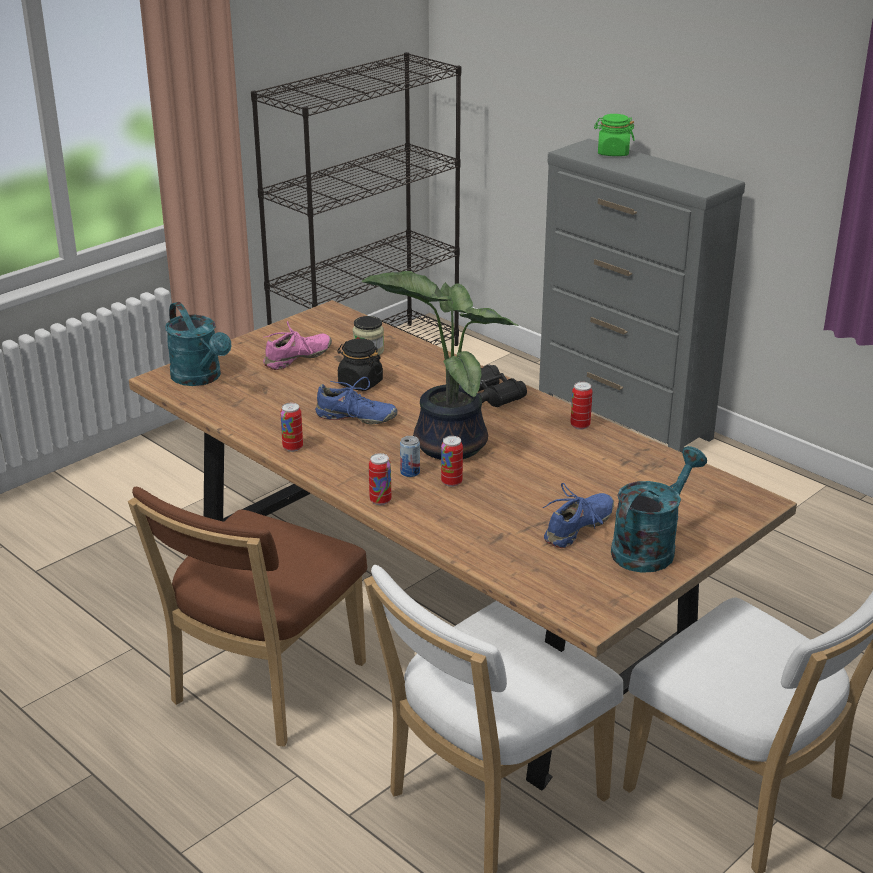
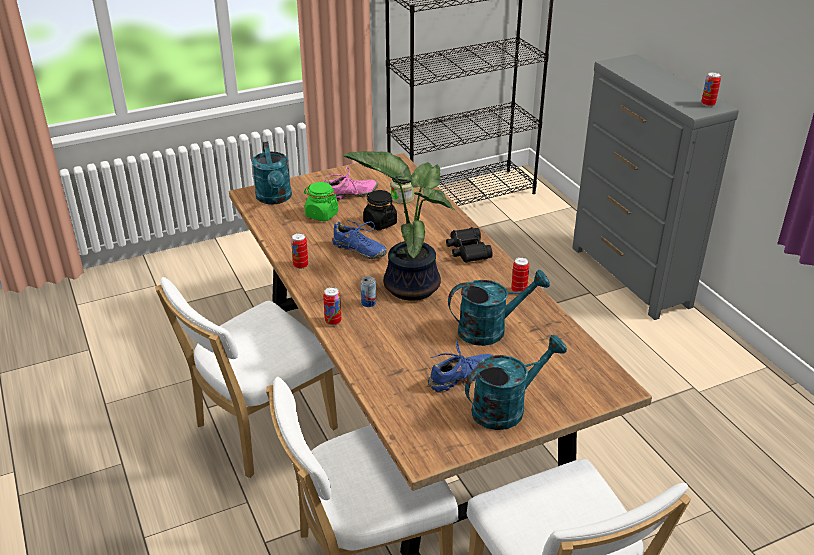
camera: 20 degrees right, 5 degrees up
brown chair [128,487,367,747] -> white chair [155,277,338,478]
can [441,436,463,487] -> can moved to [701,72,721,107]
green jar [594,114,635,156] -> green jar moved to [304,182,338,221]
none -> turquoise watering can [448,270,550,346]

